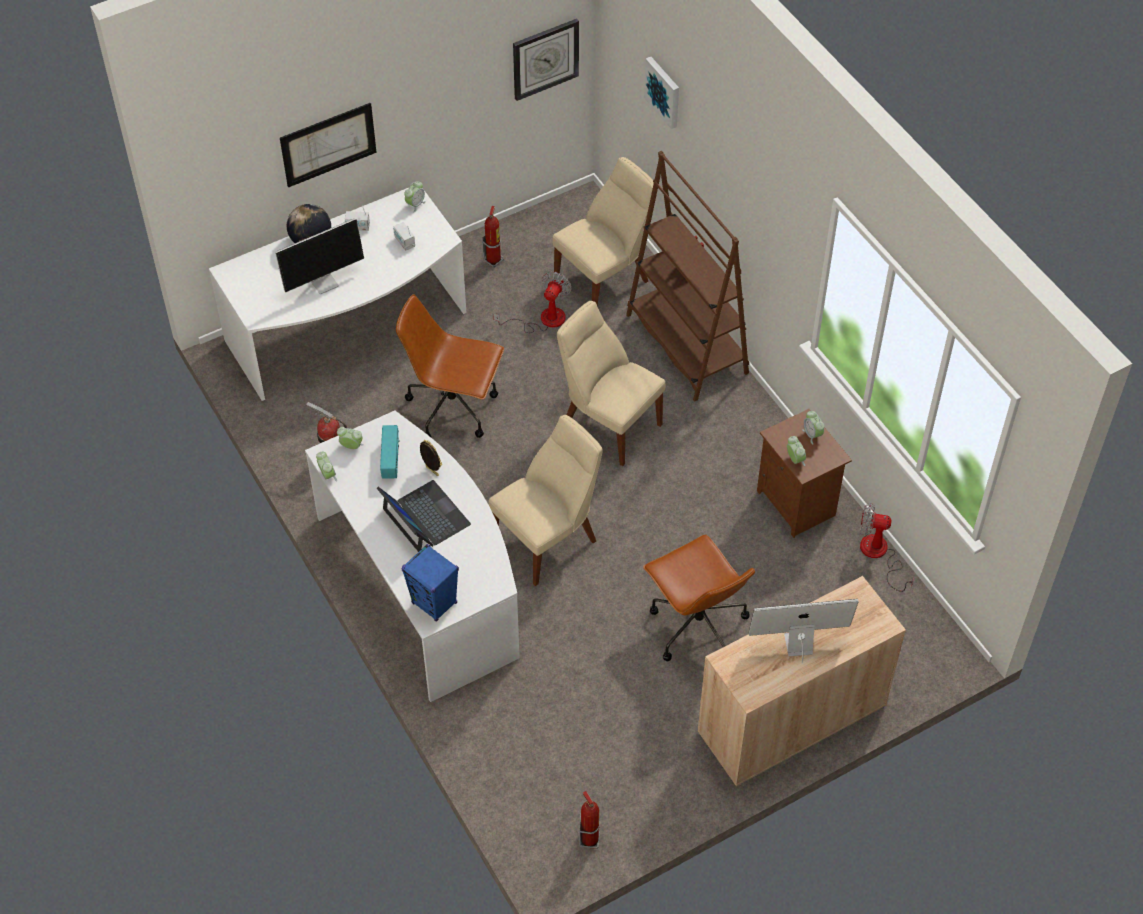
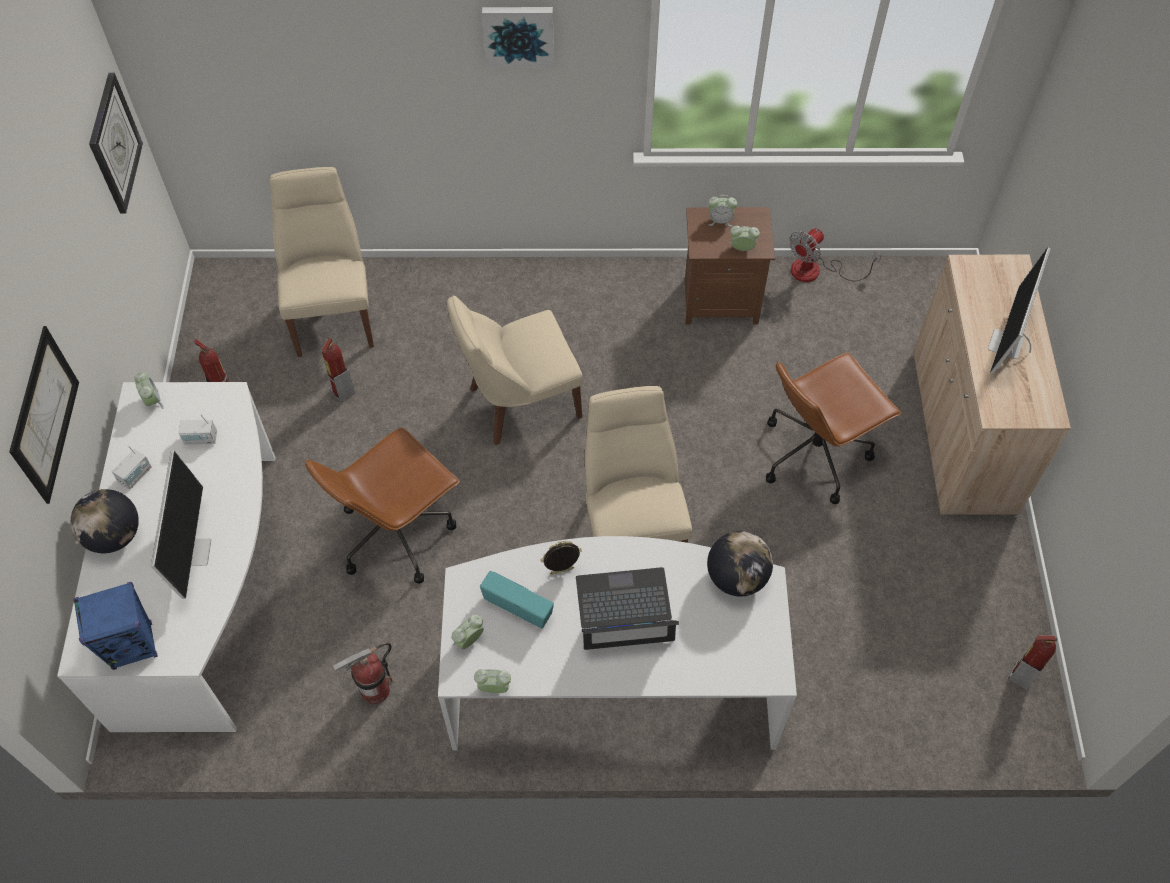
camera: 60 degrees left, 5 degrees up
blue speaker [401,544,459,622] -> blue speaker moved to [73,582,158,670]
fan [493,272,572,333] -> fire extinguisher [321,338,355,402]
brown bookcase [626,151,749,401] -> none
brown office chair [643,534,755,661] -> brown office chair turned 150 degrees clockwise [766,353,901,504]
picture [644,57,679,129] -> picture moved to [482,7,554,68]
none -> globe [707,531,773,597]

